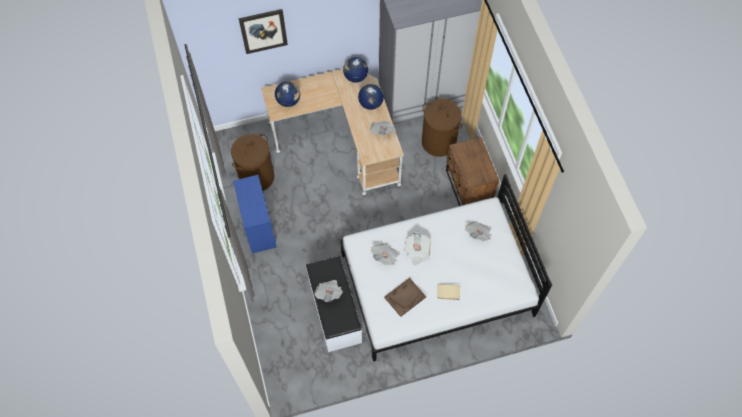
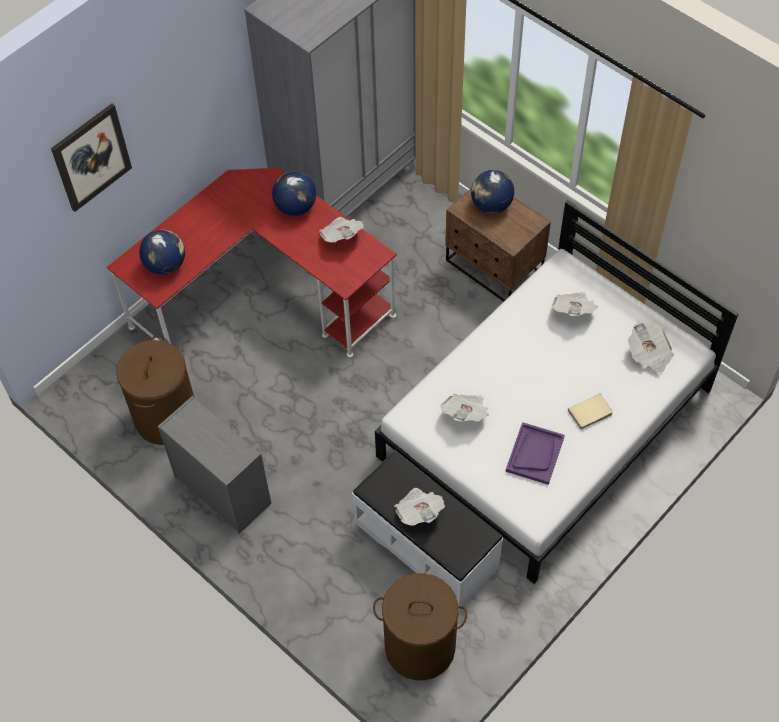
camera: 30 degrees left, 5 degrees down
blue dresser [233,175,277,254] -> grey dresser [158,396,271,534]
beige desk [261,69,404,195] -> red desk [107,168,397,357]
globe [343,57,368,83] -> globe moved to [471,170,514,214]
brown tray [384,278,426,317] -> purple tray [506,422,565,485]
newspaper [404,232,431,265] -> newspaper moved to [628,322,674,375]
brown laundry basket [422,99,462,157] -> brown laundry basket moved to [373,573,467,680]

